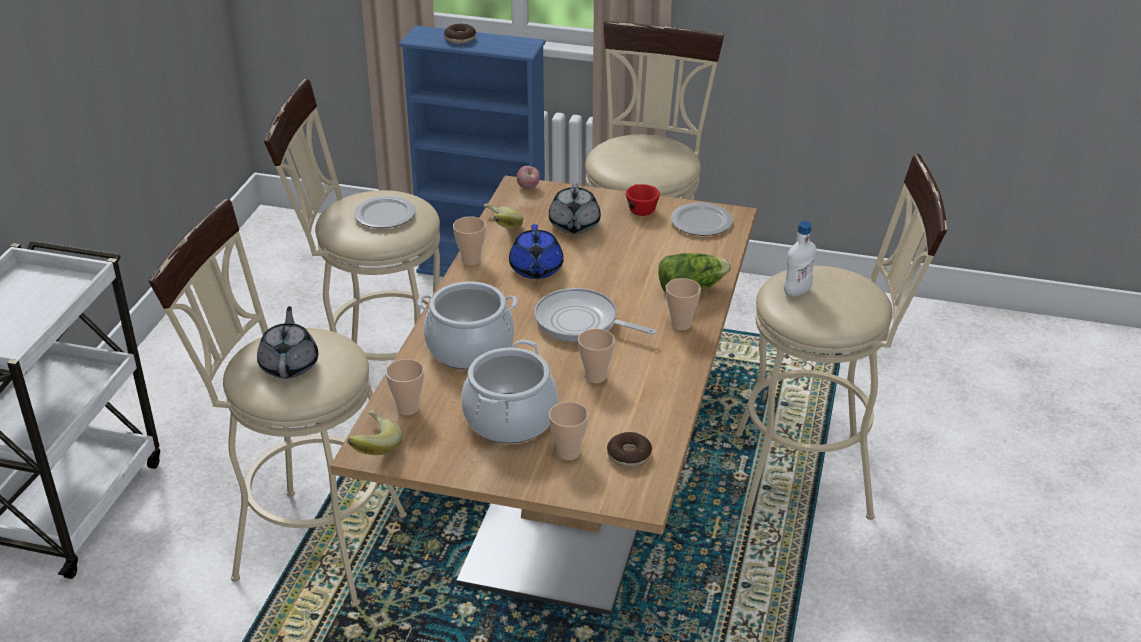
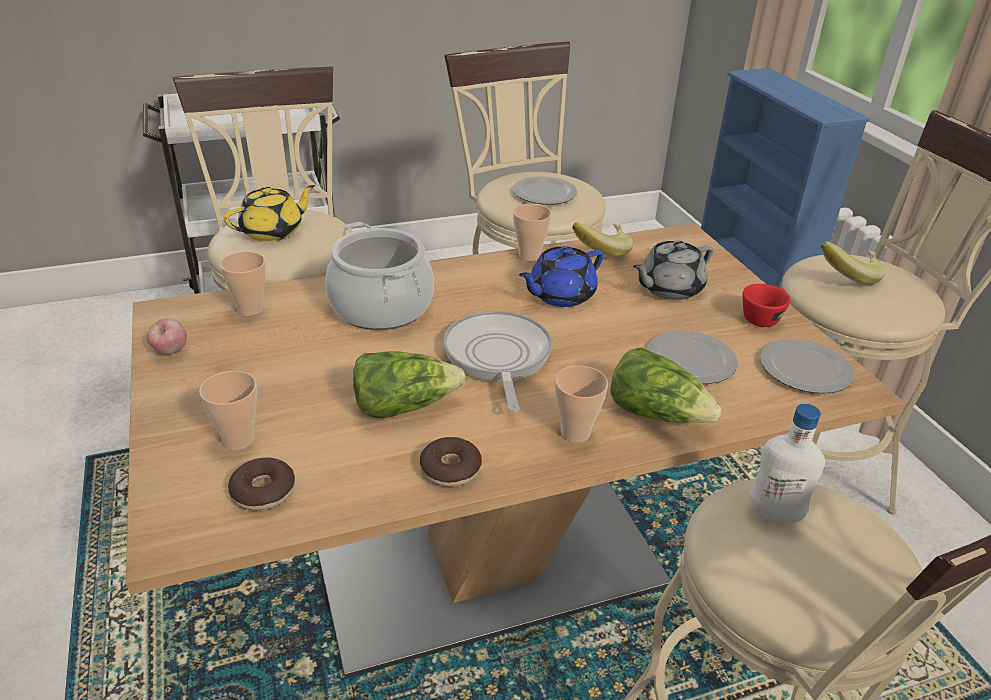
camera: 55 degrees right, 0 degrees up
grey teapot [257,306,318,378] -> yellow teapot [223,185,315,241]
banana [347,410,402,455] -> banana moved to [821,241,885,284]
donut [444,24,476,44] -> donut moved to [420,437,482,487]
cooking pot [461,340,558,443] -> none
apple [517,166,540,189] -> apple moved to [147,319,187,354]
cup [578,328,615,383] -> lettuce [353,351,465,418]
none -> plate [647,331,738,384]

